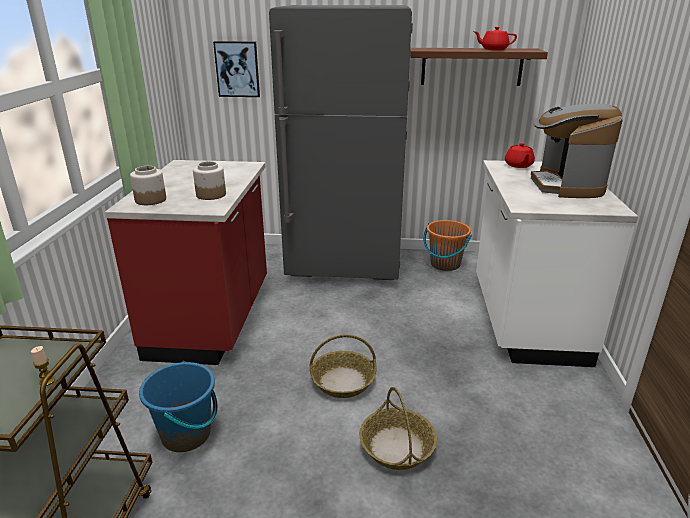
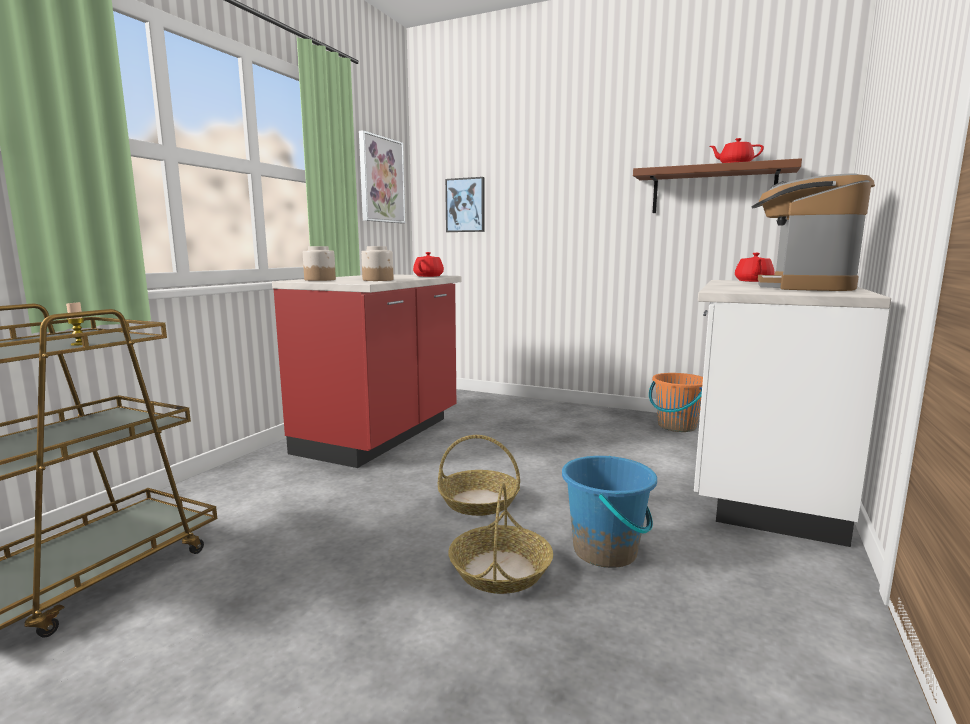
camera: 20 degrees right, 15 degrees down
blue bucket [139,361,218,452] -> blue bucket moved to [562,456,657,568]
grey fridge [269,5,413,280] -> none
none -> picture [359,130,405,223]
none -> red teapot [413,252,444,277]

